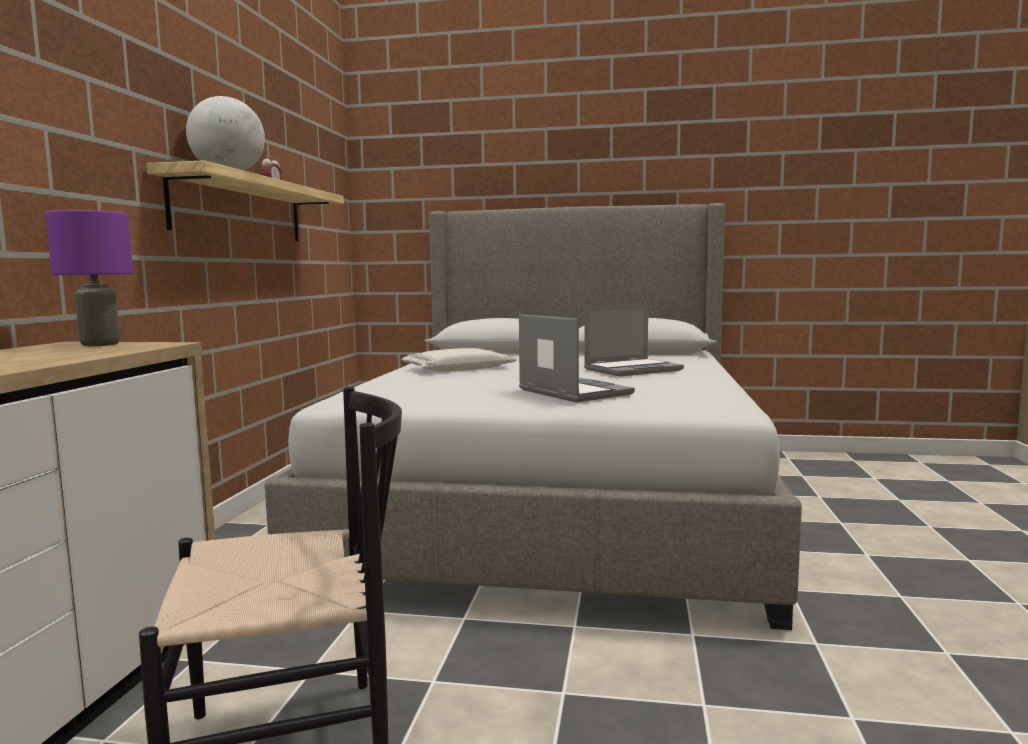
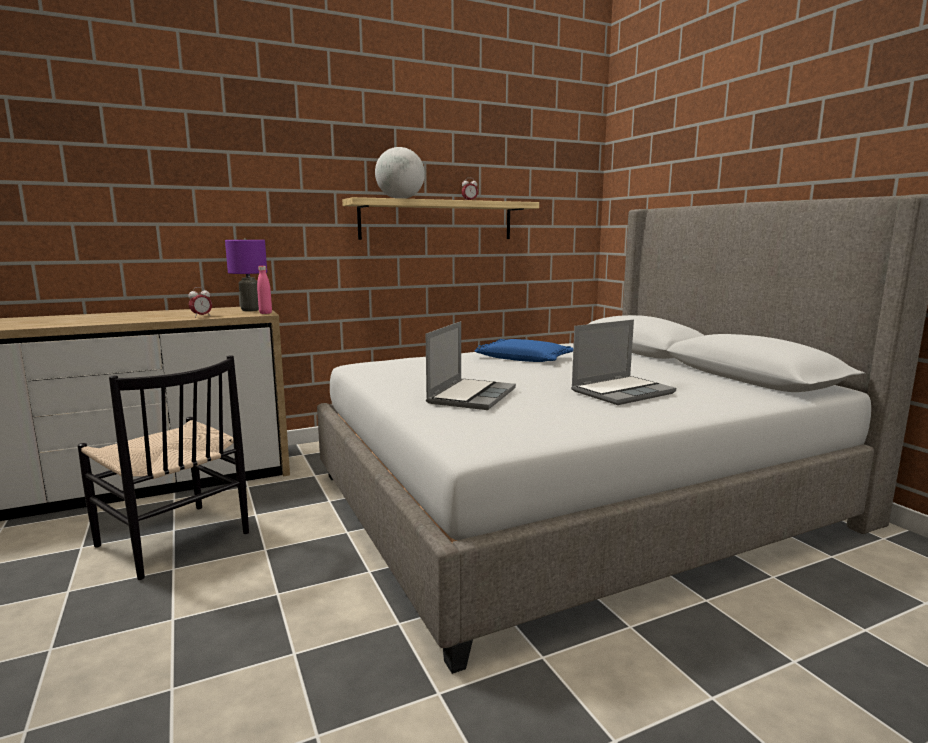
camera: 55 degrees right, 5 degrees up
white pillow [402,348,517,372] -> blue pillow [475,339,573,362]
laptop [584,304,684,377] -> laptop turned 60 degrees counterclockwise [571,320,676,405]
none -> alarm clock [188,287,212,318]
none -> pink bottle [257,266,272,314]

